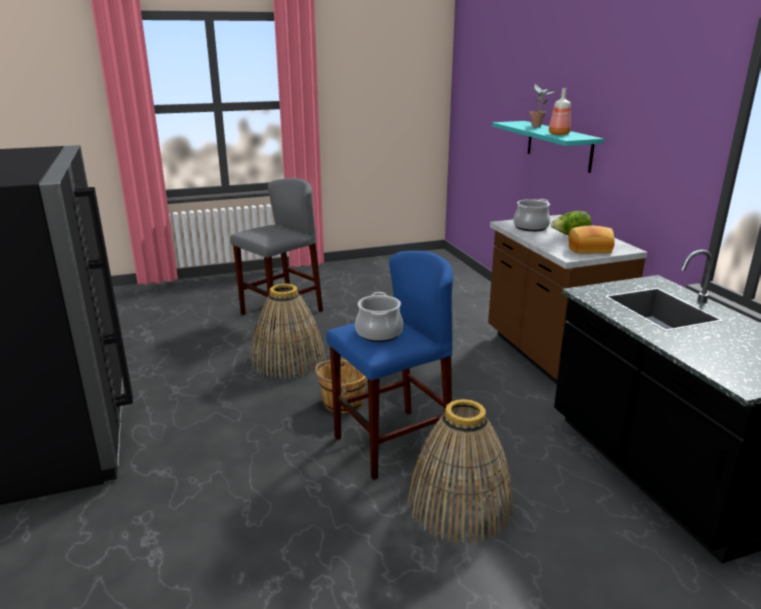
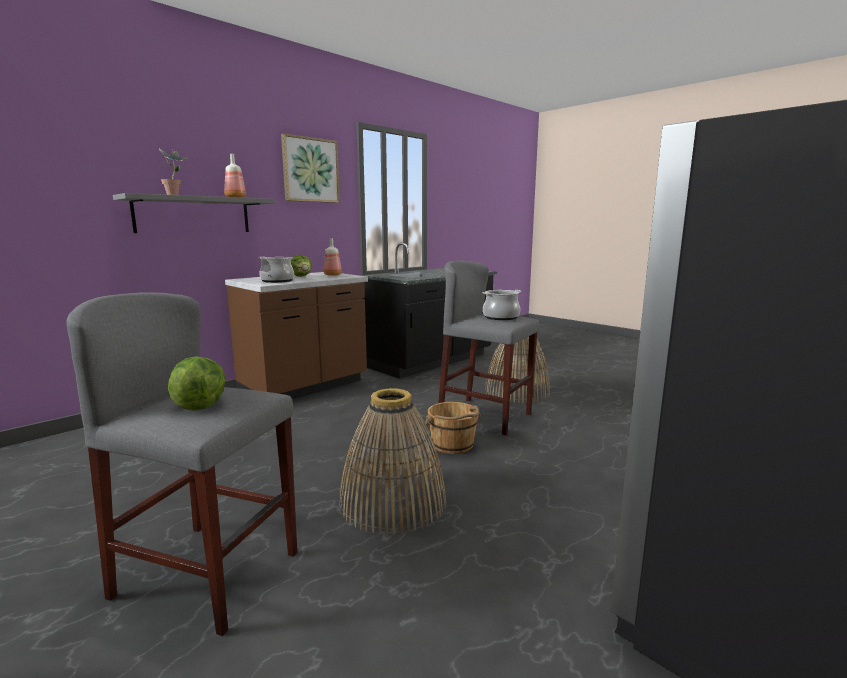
camera: 115 degrees left, 10 degrees down
blue stool [326,251,453,480] -> grey stool [438,261,540,436]
turquoise shelf [492,121,604,173] -> grey shelf [113,193,275,233]
bread [569,225,615,253] -> bottle [324,238,342,276]
none -> lettuce [168,356,225,411]
none -> picture [281,133,340,203]

